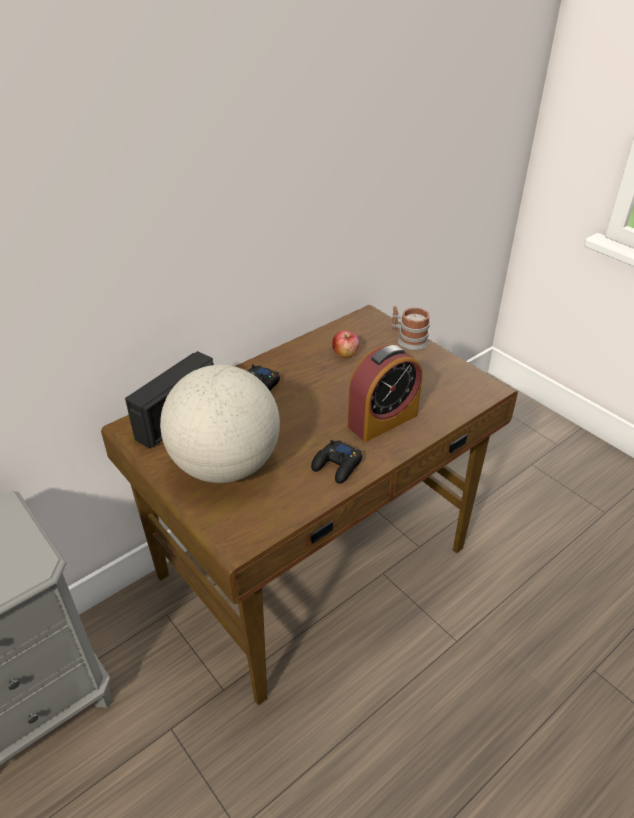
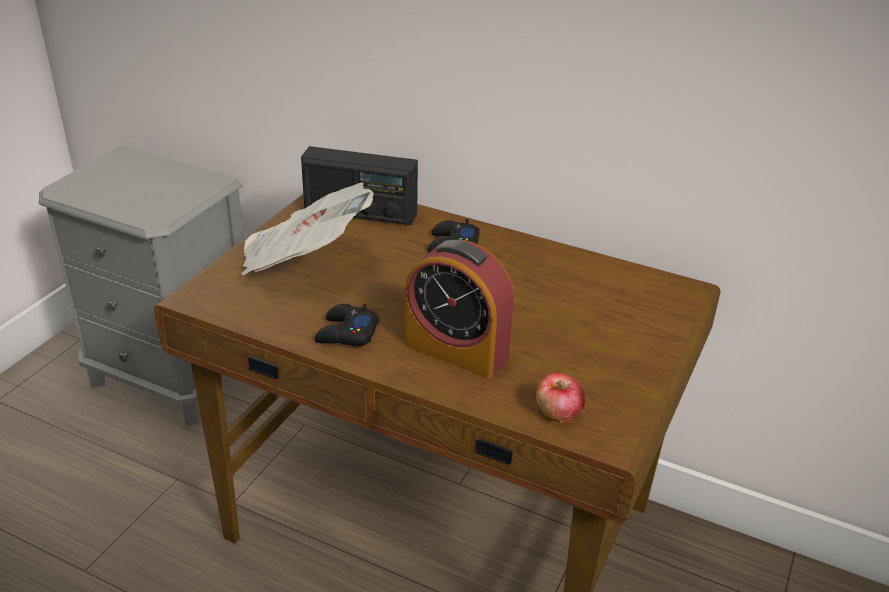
camera: 65 degrees right, 5 degrees down
globe [160,365,280,483] -> newspaper [241,182,374,275]
apple [332,330,359,358] -> apple moved to [536,372,585,423]
mug [392,306,430,350] -> none

